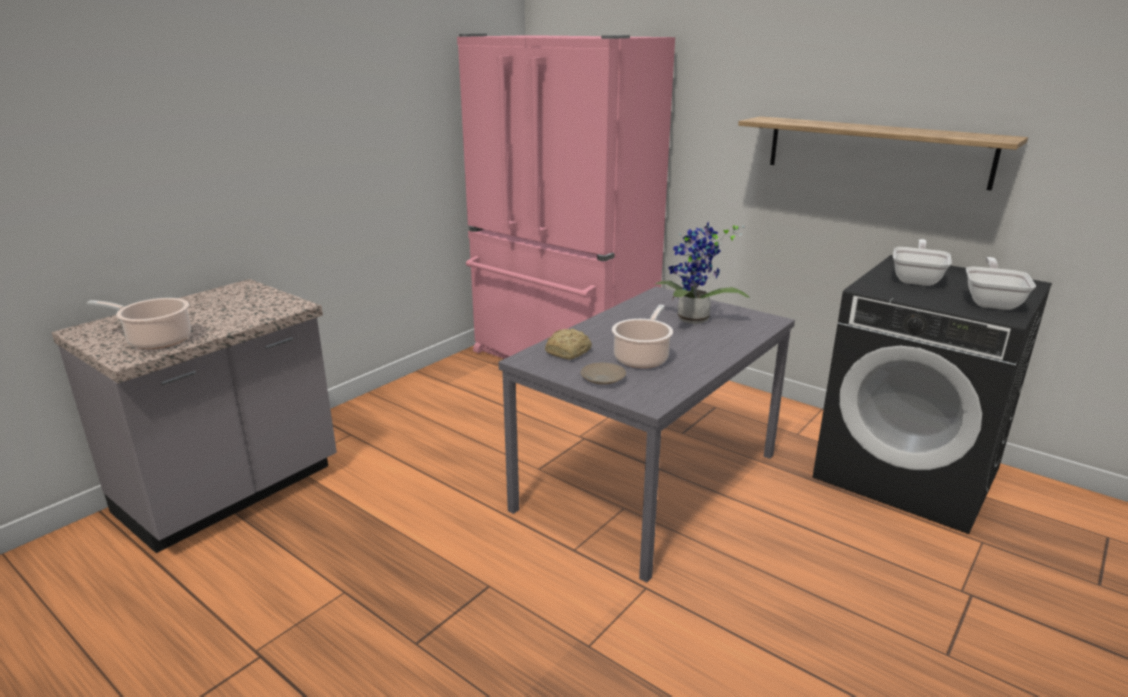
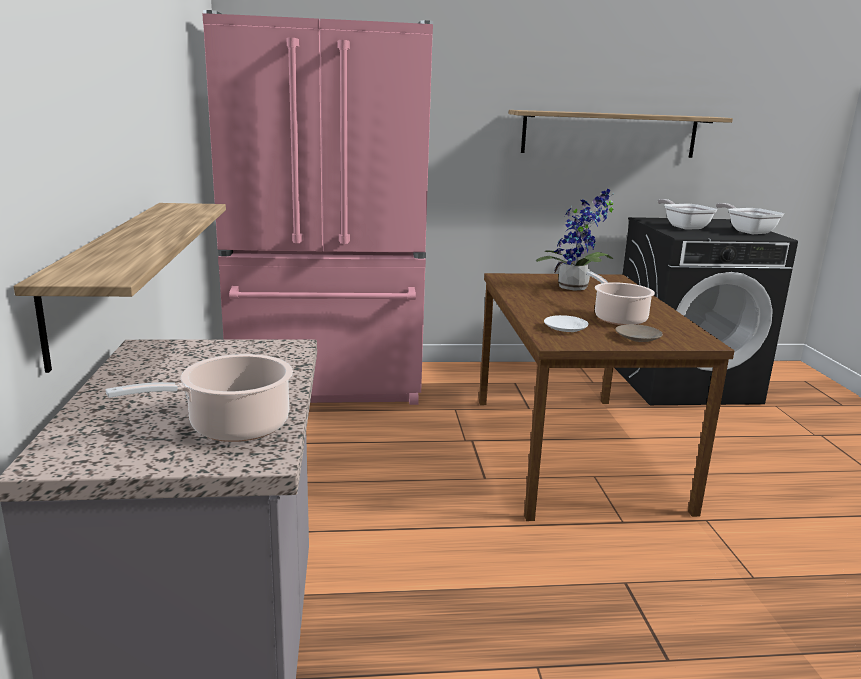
camera: 45 degrees left, 5 degrees down
grey dining table [499,287,795,582] -> brown dining table [479,273,734,521]
bread [545,329,592,360] -> white plate [544,315,589,332]
none -> shelf [14,203,226,373]

